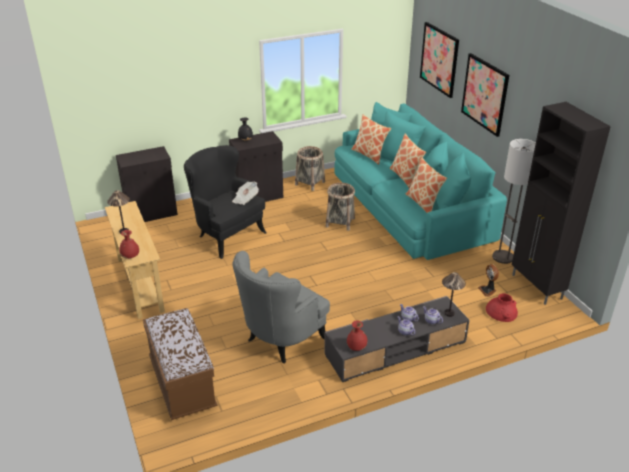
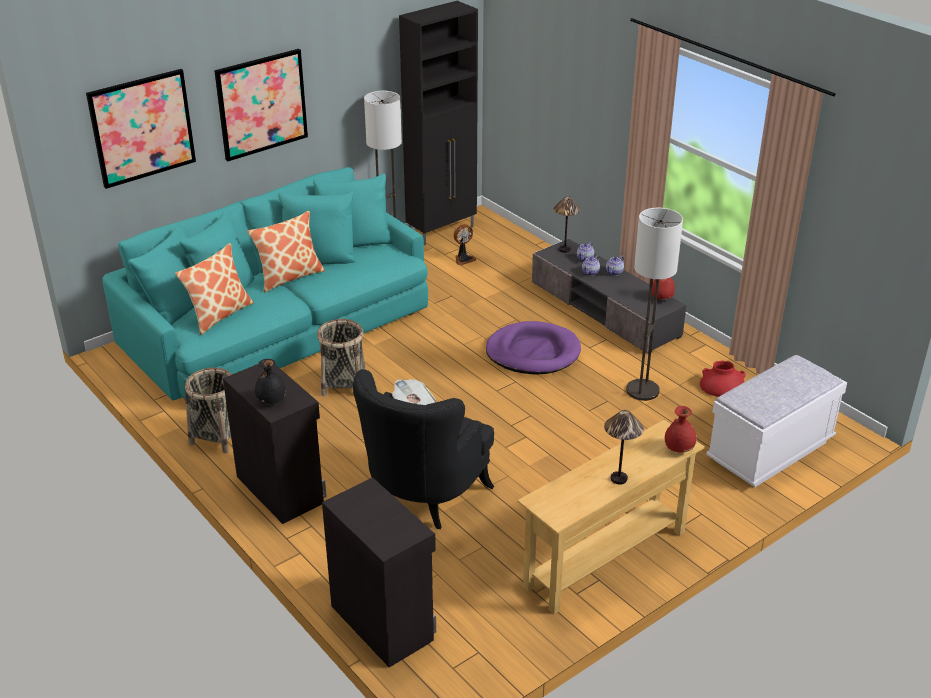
camera: 105 degrees left, 0 degrees up
brown bench [143,308,218,420] -> white bench [706,355,847,487]
grey armchair [232,251,330,364] -> floor lamp [626,208,683,401]
pillow [406,158,447,213] -> none
red vase [486,293,518,322] -> red vase moved to [700,361,746,397]
none -> purple dog bed [486,321,581,375]

